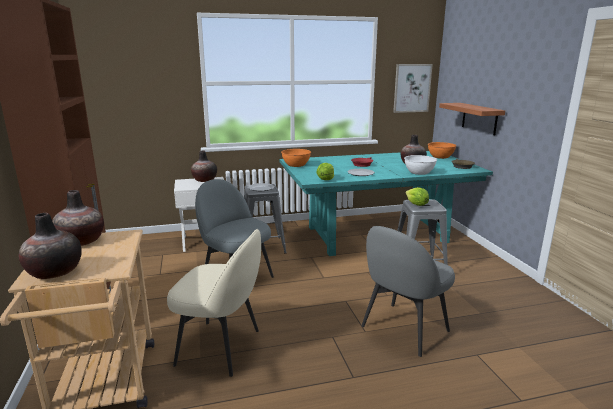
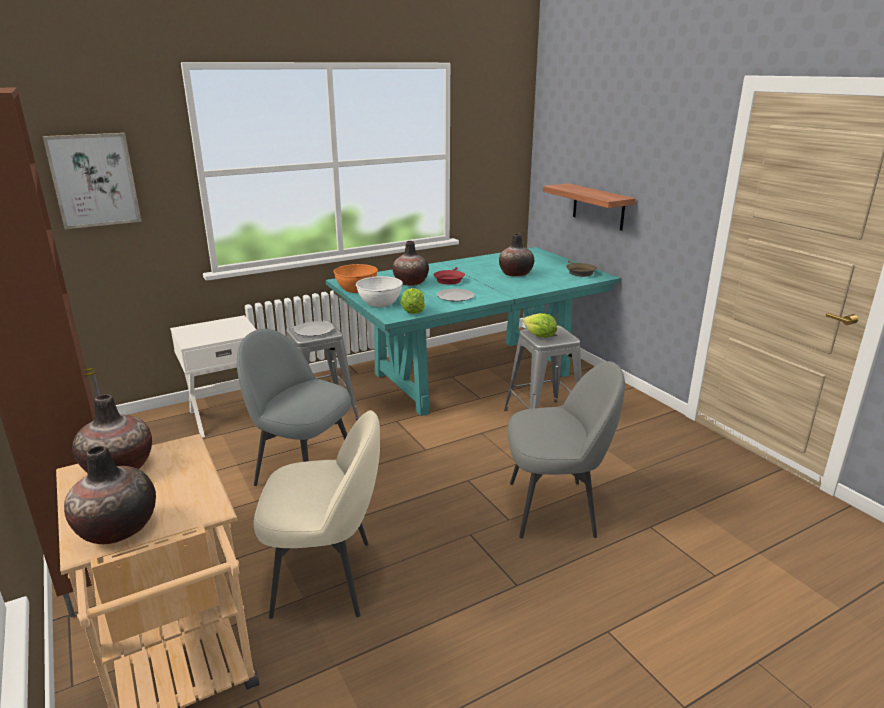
camera: 15 degrees left, 5 degrees up
vase [191,151,217,182] -> vase moved to [393,241,429,286]
grey chair [361,226,455,357] -> grey chair turned 120 degrees counterclockwise [508,361,625,538]
picture [393,64,433,113] -> picture moved to [43,133,142,229]
white bowl [404,155,437,175] -> white bowl moved to [356,276,403,307]
orange bowl [428,142,456,159] -> none

